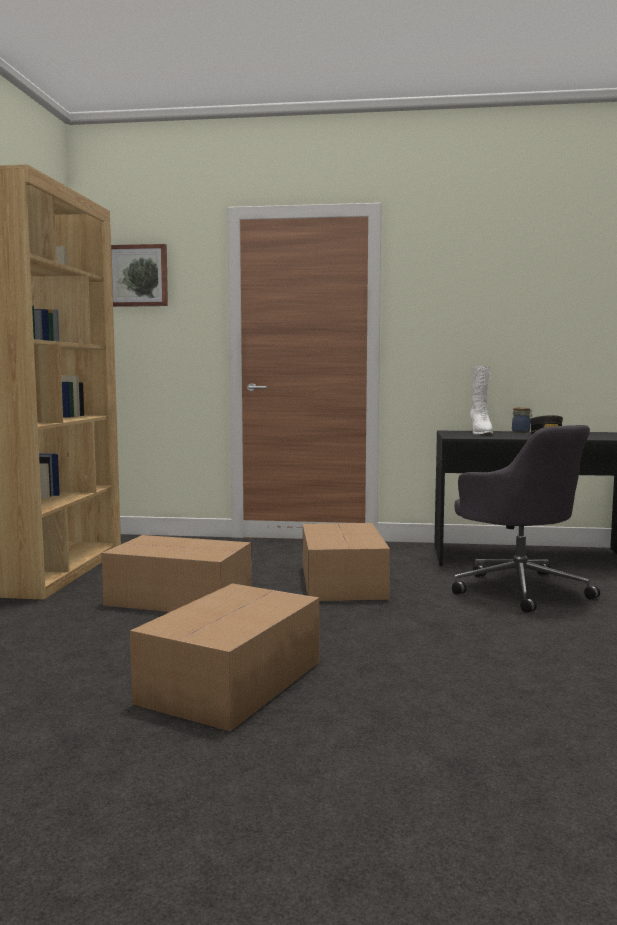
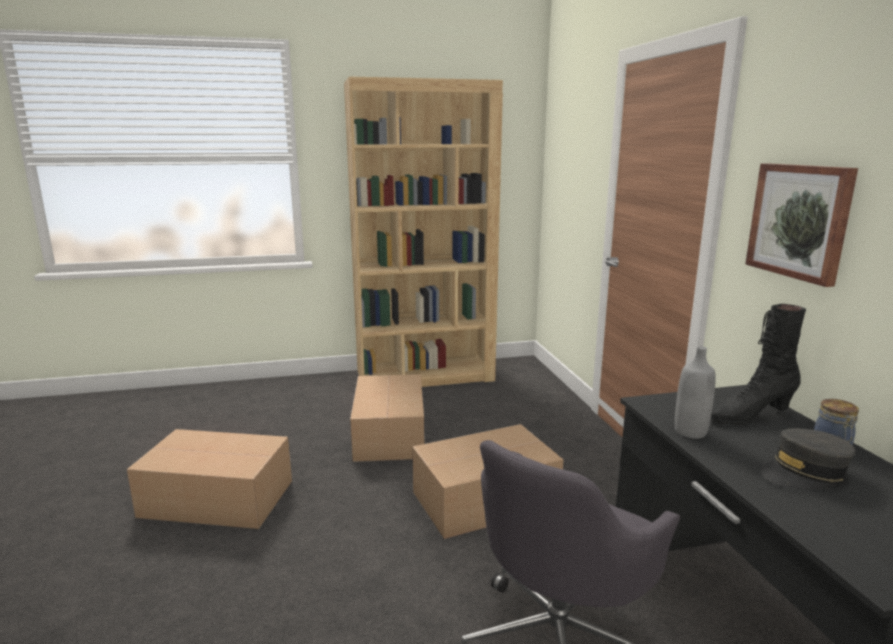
camera: 70 degrees right, 10 degrees up
picture [111,244,168,307] -> picture moved to [745,163,858,287]
white boot [470,366,493,434] -> black boot [711,304,806,424]
none -> grey bottle [675,346,716,439]

